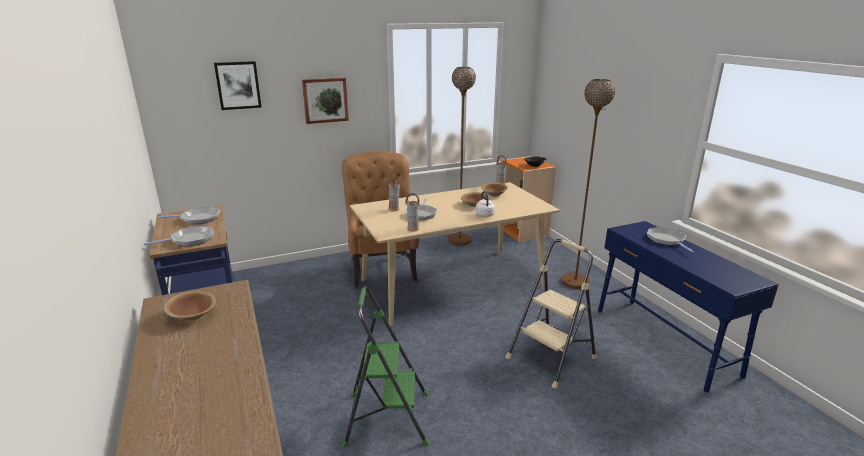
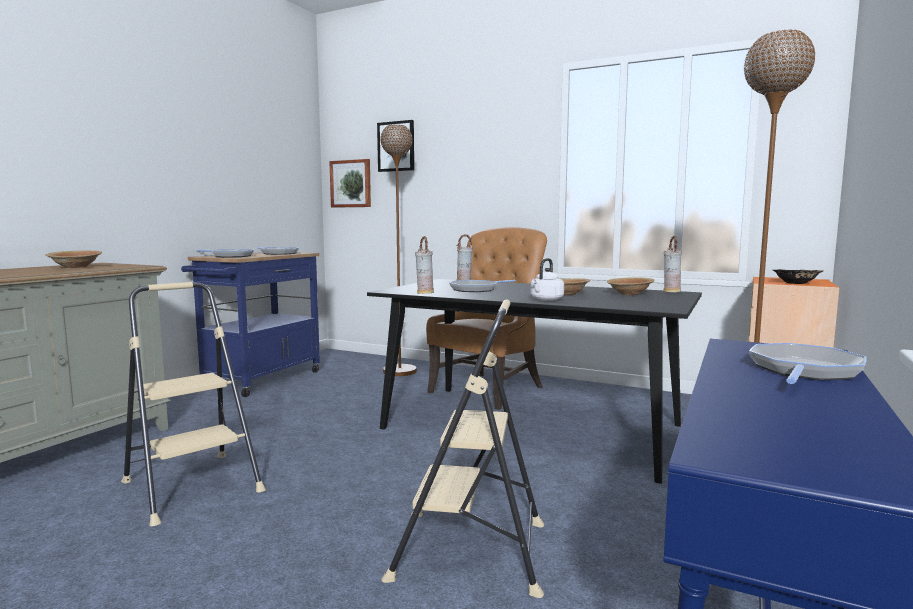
camera: 50 degrees right, 15 degrees down
picture [302,77,349,124] -> picture moved to [329,159,371,208]
green step ladder [341,286,430,448] -> beige step ladder [121,282,266,526]
beige dining table [350,182,560,326] -> black dining table [367,279,702,484]
brown floor lamp [448,67,476,245] -> brown floor lamp moved to [381,125,417,376]

